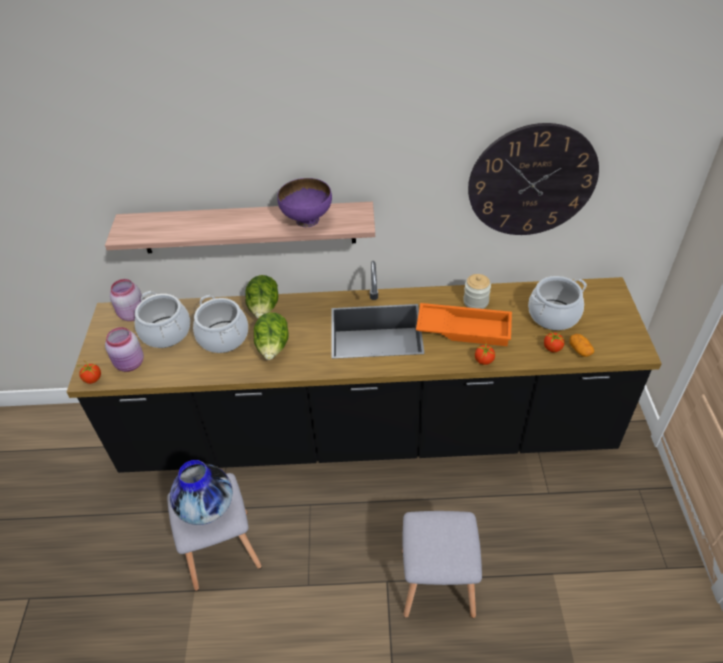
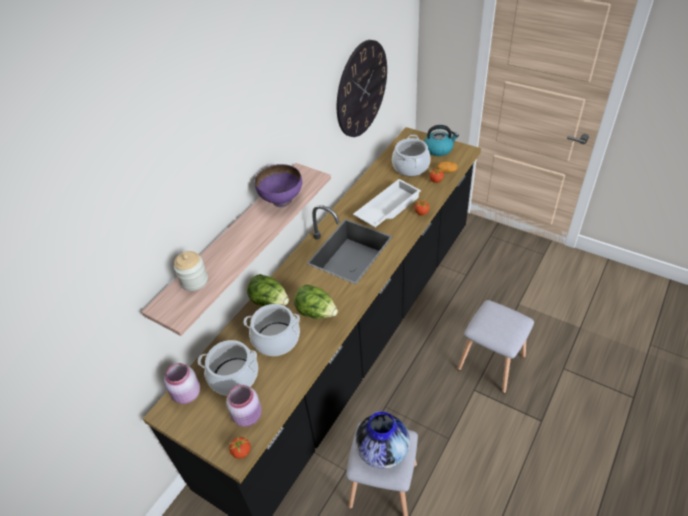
camera: 55 degrees left, 0 degrees up
orange tray [416,303,512,346] -> white tray [353,179,421,227]
jar [463,274,491,309] -> jar moved to [174,251,208,291]
none -> kettle [424,125,459,156]

